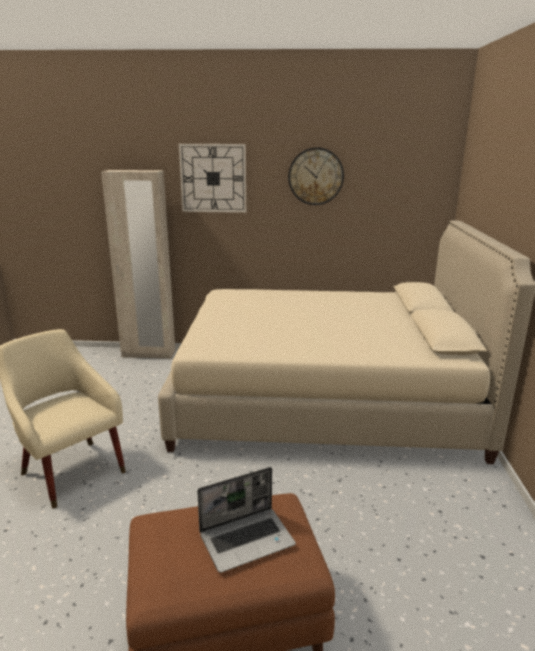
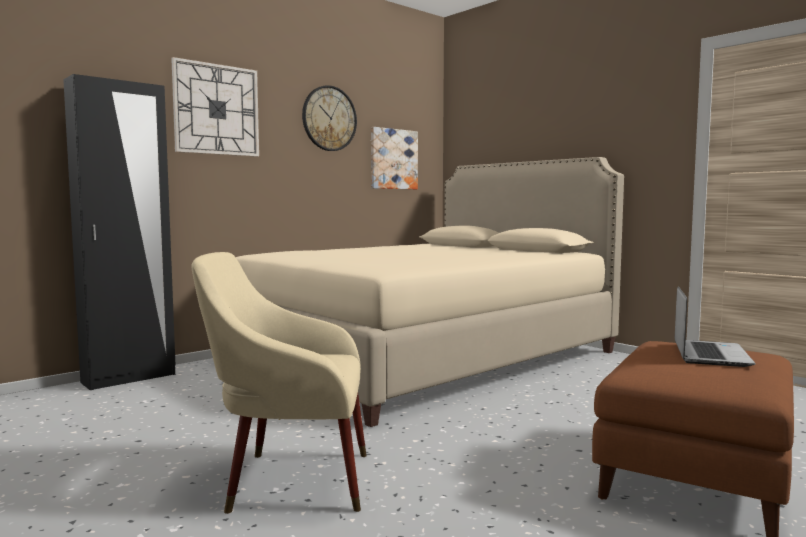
camera: 45 degrees left, 15 degrees down
beige wardrobe [101,170,175,359] -> black wardrobe [63,74,175,390]
none -> picture [371,127,418,190]

